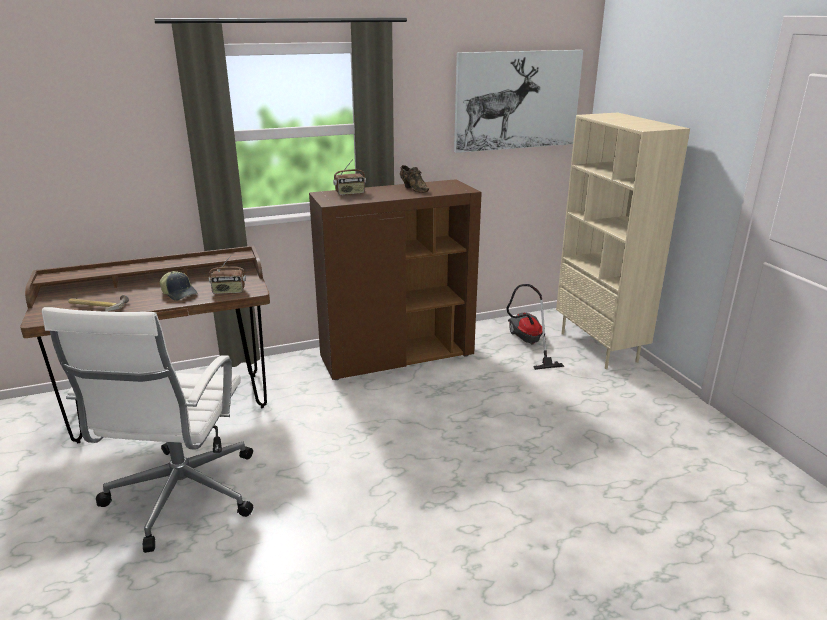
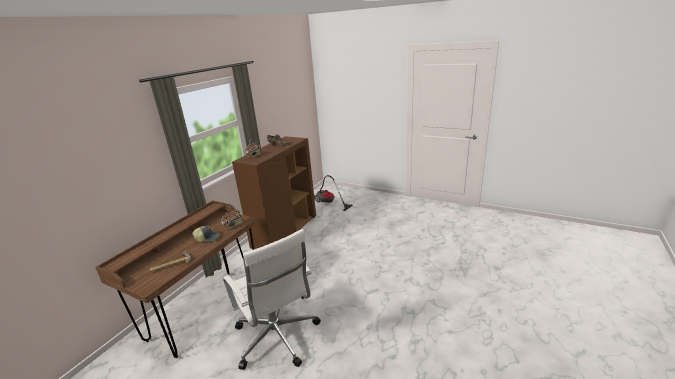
camera: 40 degrees left, 0 degrees up
picture [454,50,583,153] -> none
beige bookcase [556,113,690,369] -> none

